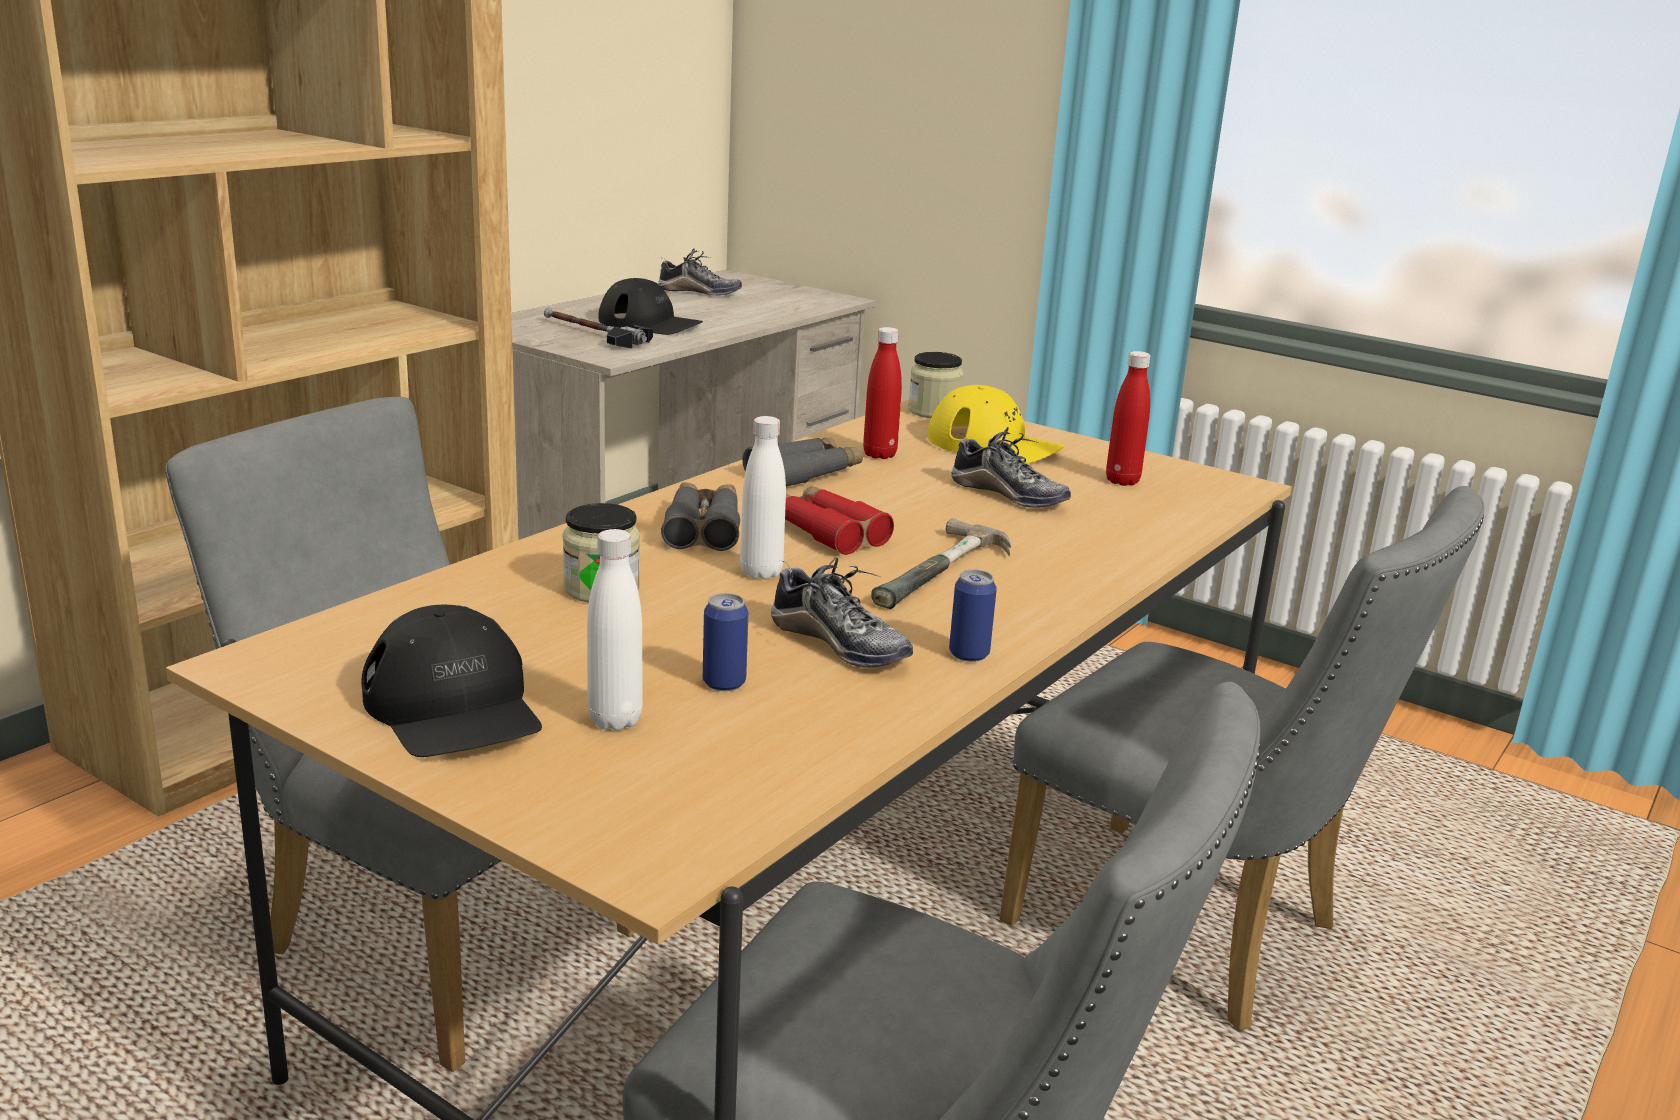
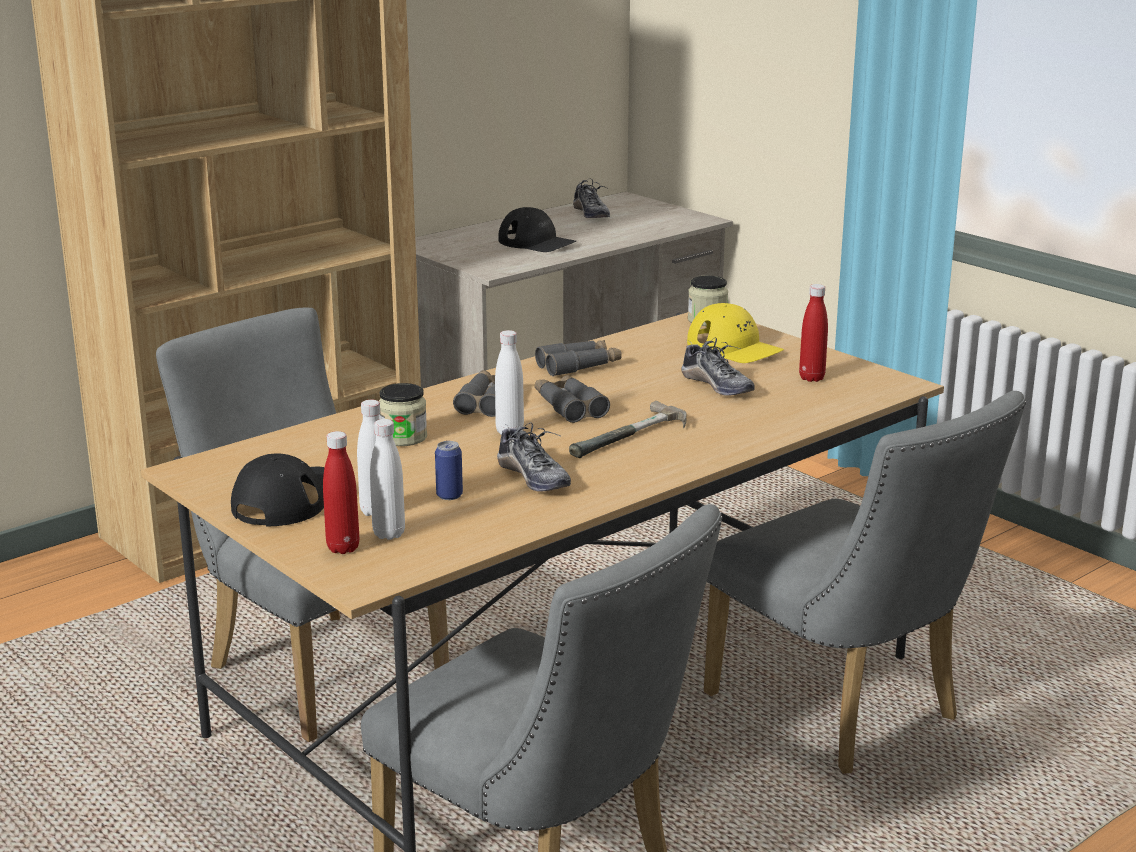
camera: 15 degrees right, 0 degrees up
black cap [361,605,542,757] -> black cap turned 135 degrees counterclockwise [231,453,325,527]
hammer [544,308,653,349] -> none
shoe [658,248,742,296] -> shoe turned 45 degrees clockwise [573,179,610,218]
red binoculars [785,486,894,555] -> grey binoculars [535,375,610,423]
red bottle [863,327,902,459] -> red bottle moved to [323,431,359,554]
can [949,569,997,662] -> none
none -> white bottle [370,419,405,540]

